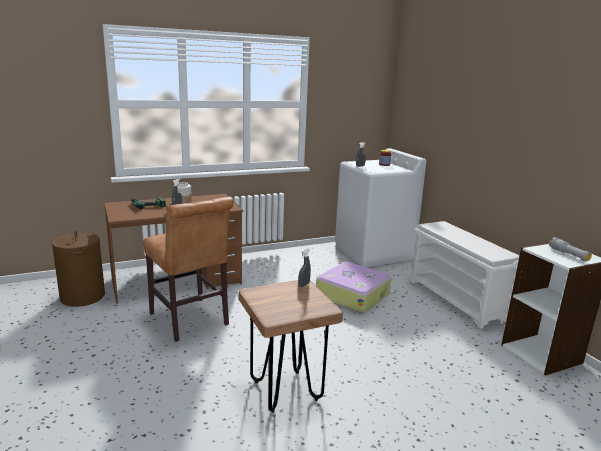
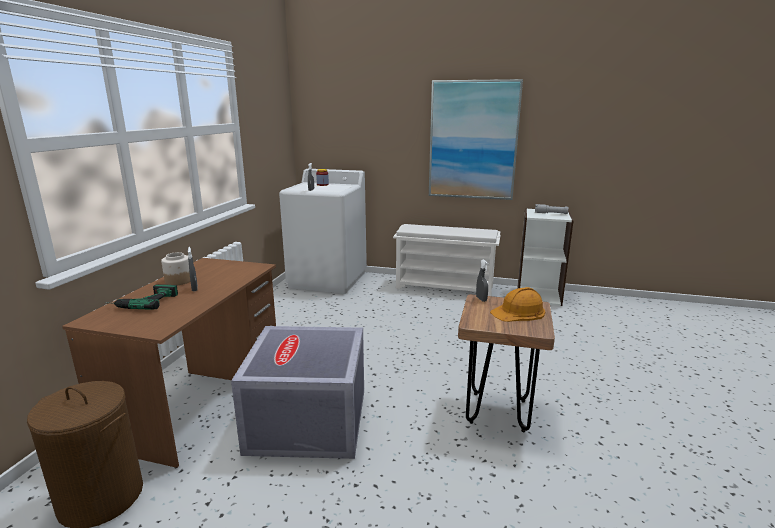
camera: 50 degrees left, 0 degrees up
brown chair [143,197,233,342] -> grey storage box [231,326,364,459]
suitcase [316,262,391,313] -> none
none -> picture [429,79,523,200]
none -> orange hard hat [490,287,545,322]

